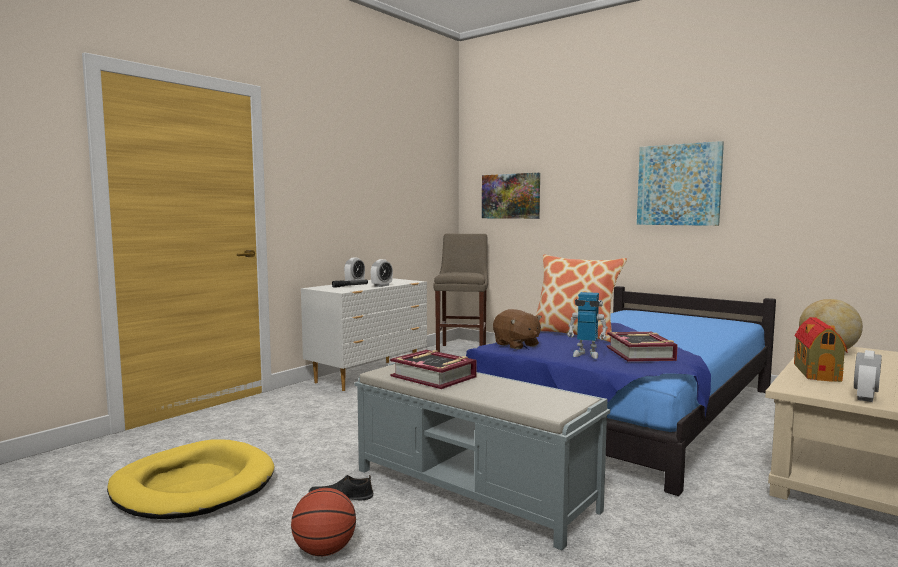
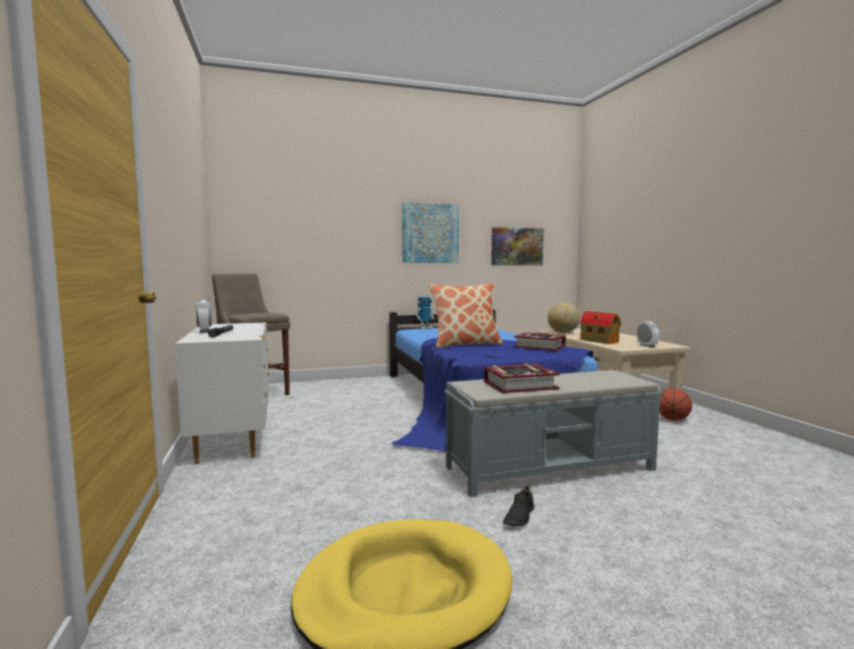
camera: 55 degrees left, 0 degrees up
basketball [291,488,356,556] -> basketball moved to [659,388,692,421]
alarm clock [371,259,393,287] -> none
picture [482,173,540,219] -> picture moved to [491,227,544,265]
brown plush toy [493,309,542,349] -> none
toy robot [567,292,608,359] -> toy robot moved to [416,297,435,330]

